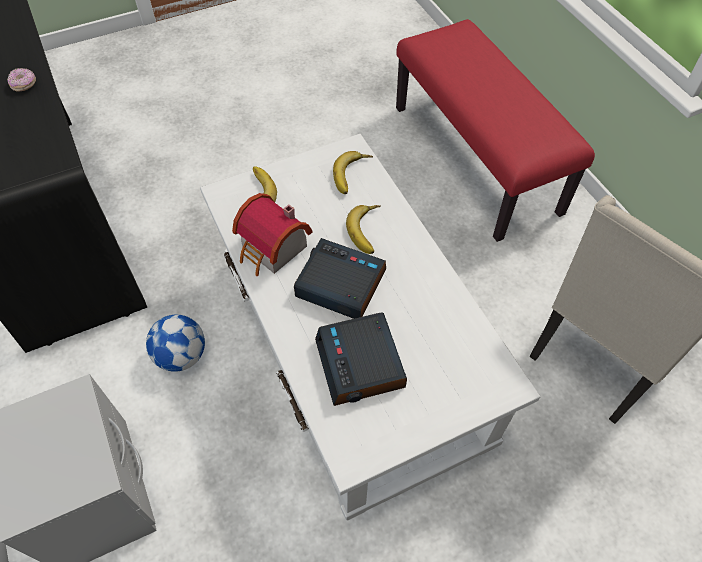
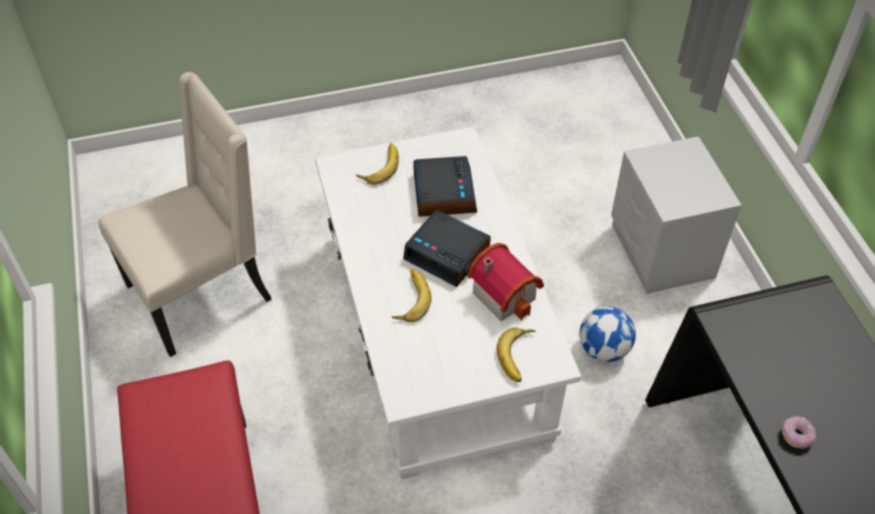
camera: 170 degrees left, 5 degrees down
banana [333,151,373,194] -> banana moved to [356,143,399,185]

